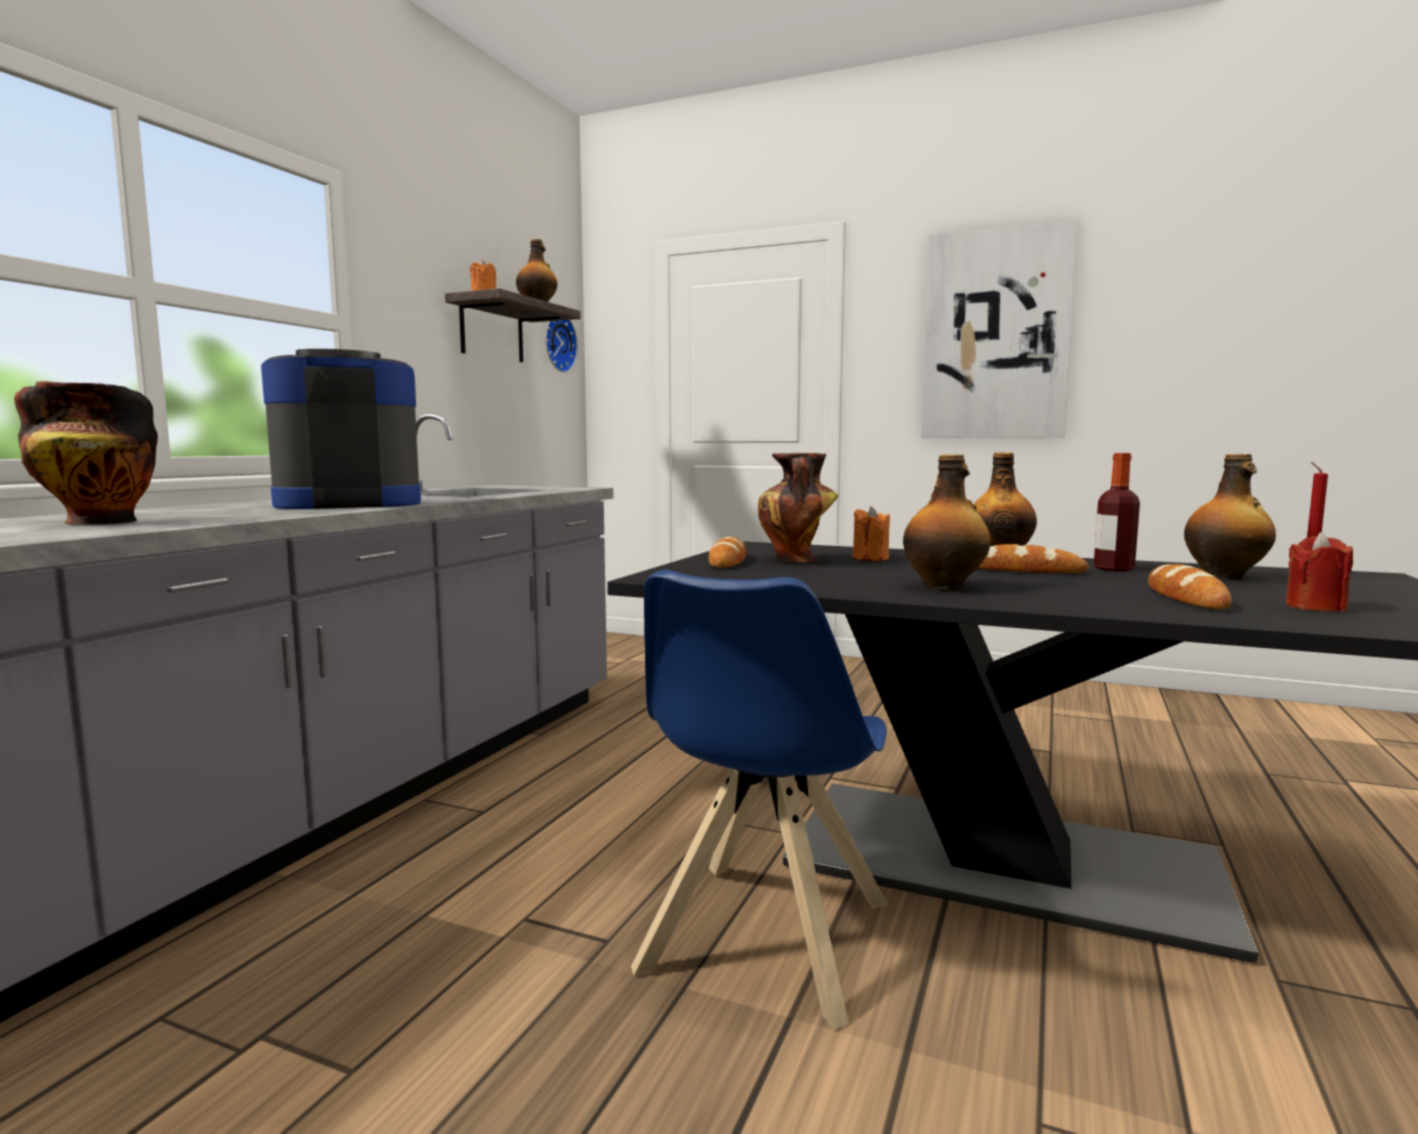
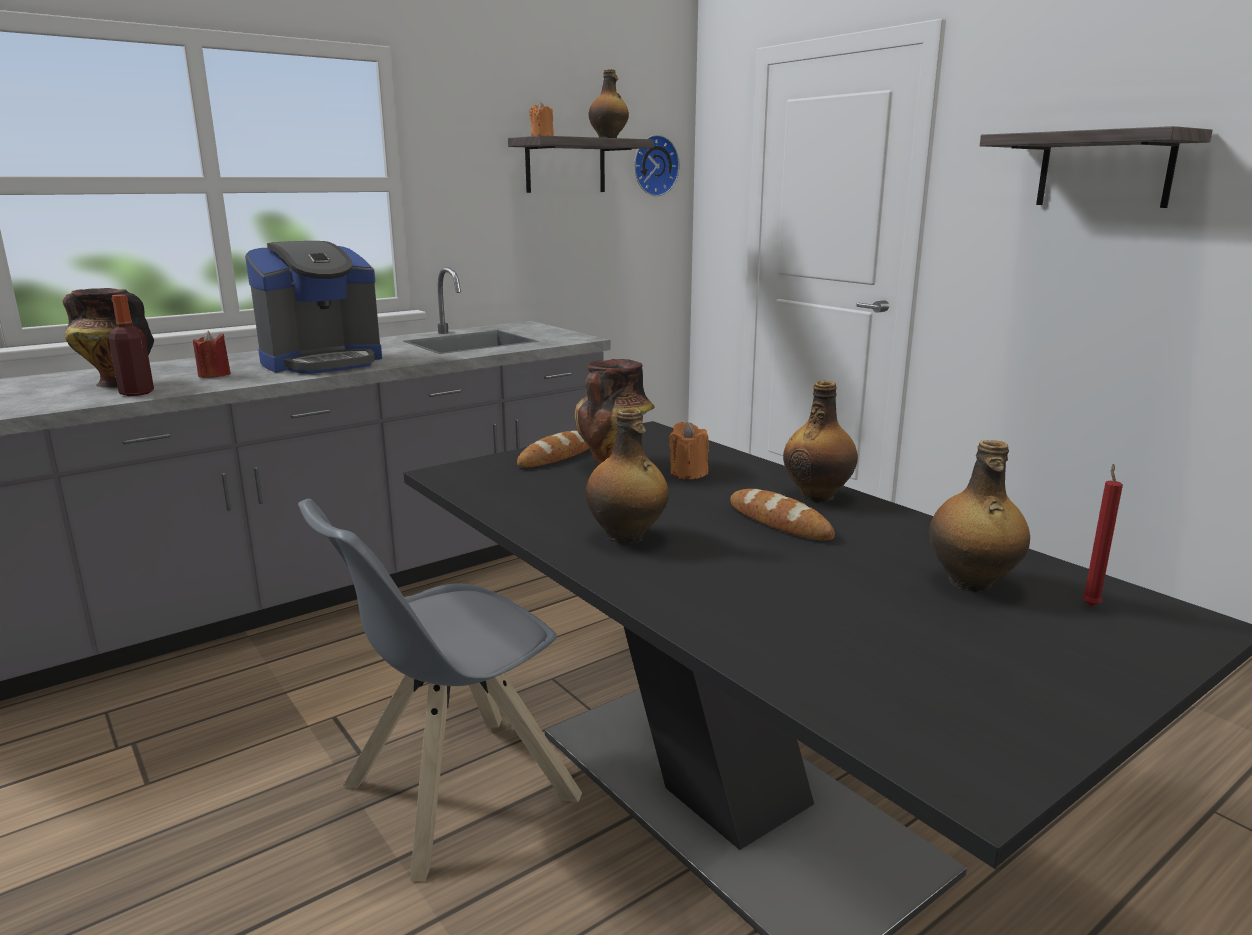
camera: 30 degrees right, 10 degrees up
coffee machine [261,349,421,509] -> coffee machine turned 135 degrees clockwise [245,241,382,374]
blue chair [631,570,888,1030] -> grey chair [298,499,582,881]
picture [921,221,1078,438] -> shelf [980,126,1213,208]
bottle [1094,453,1140,571] -> bottle moved to [108,294,154,396]
bread [1148,564,1232,609] -> none
red candle [1286,532,1353,611] -> red candle moved to [193,331,231,378]

